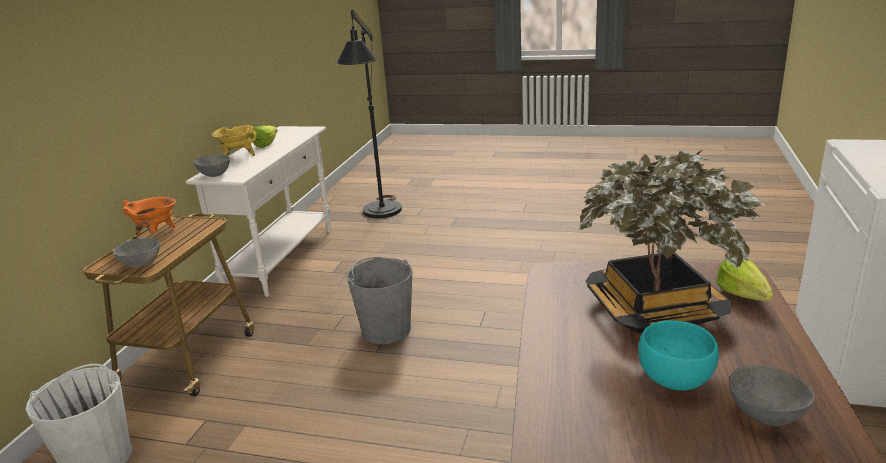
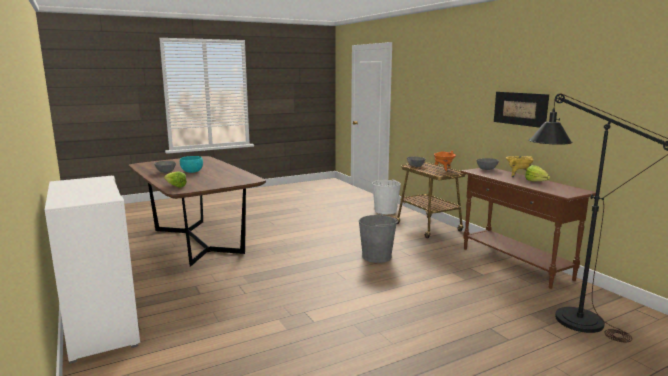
camera: 135 degrees right, 10 degrees down
white console table [186,126,331,297] -> brown console table [460,168,596,289]
potted plant [579,150,766,334] -> none
none -> picture [494,92,549,128]

